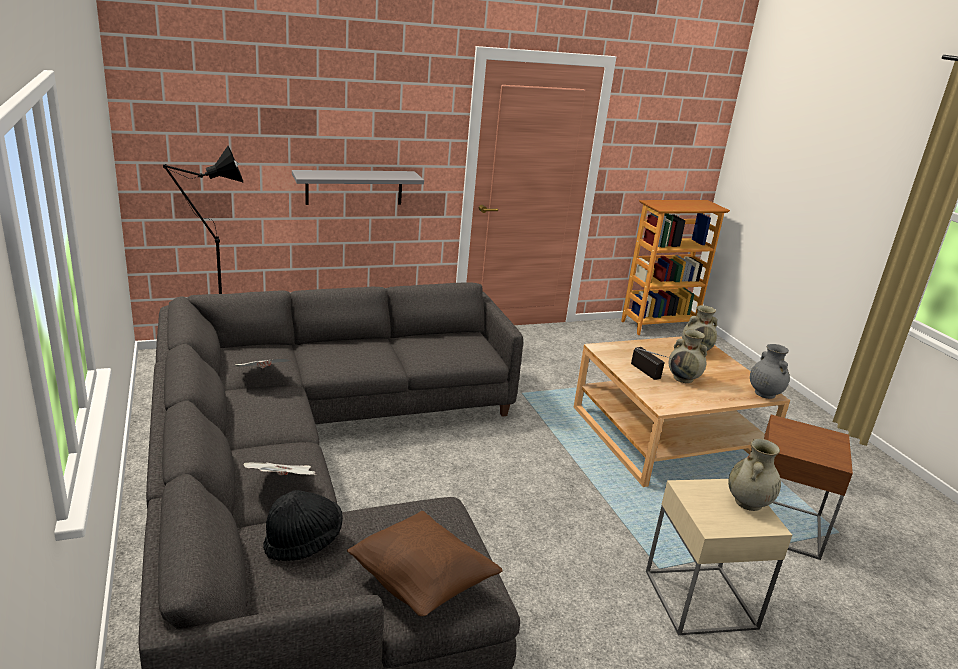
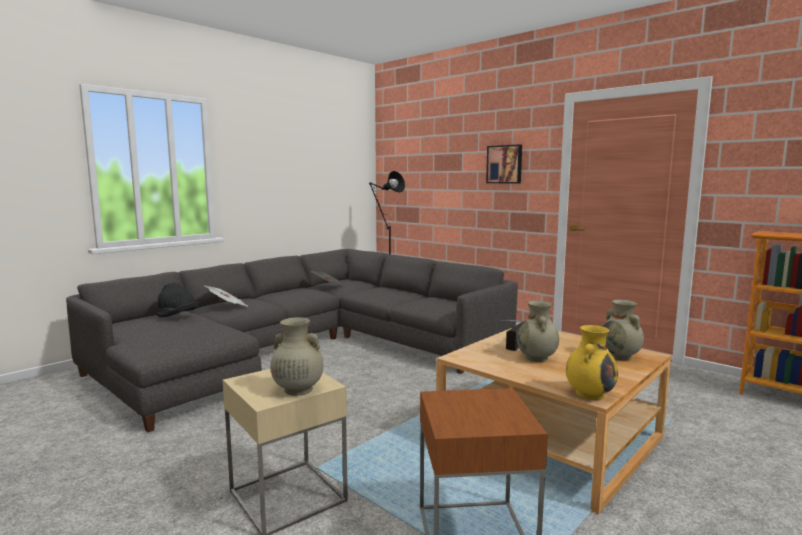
camera: 65 degrees right, 15 degrees down
grey shelf [292,170,424,205] -> none
brown pillow [347,511,502,616] -> none
grey vase [750,344,790,399] -> yellow vase [566,325,618,400]
none -> picture [486,144,522,183]

